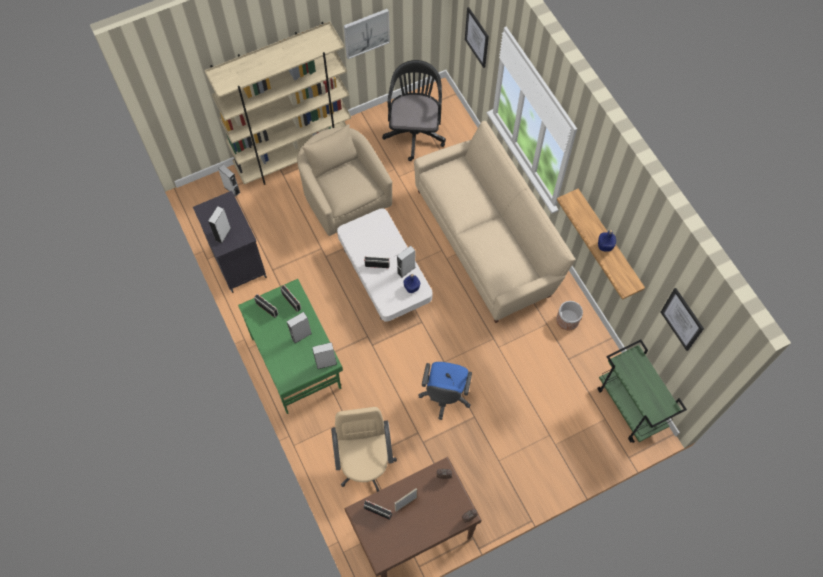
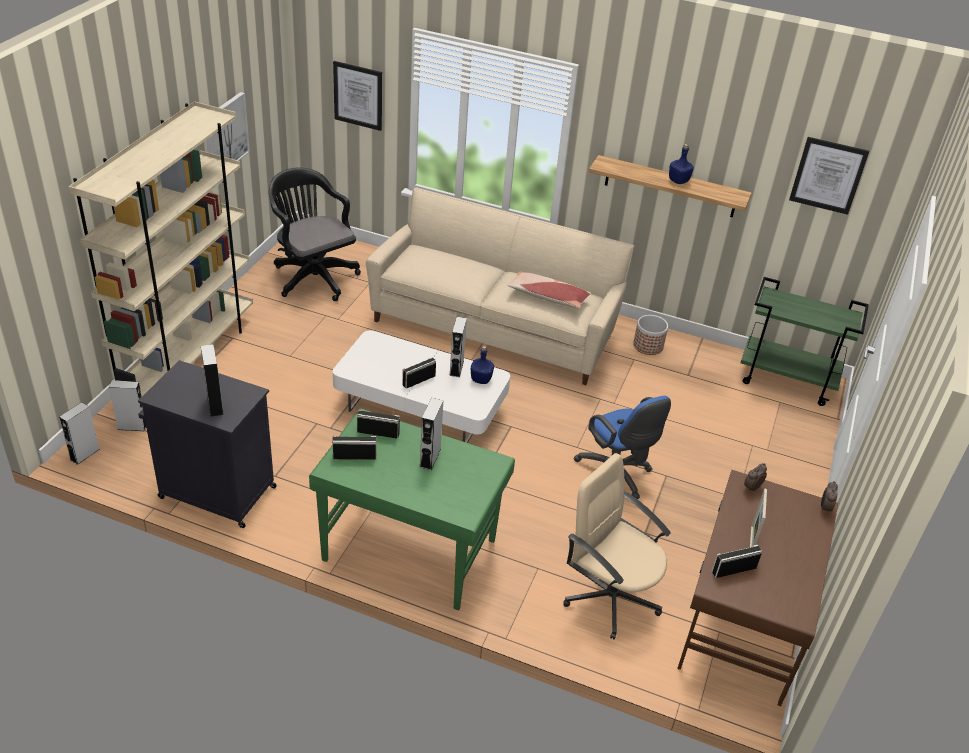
camera: 45 degrees left, 25 degrees down
beige armchair [297,124,392,236] -> none
grey speaker [312,342,337,369] -> grey speaker moved to [59,402,100,465]
none -> pillow [507,272,591,308]

